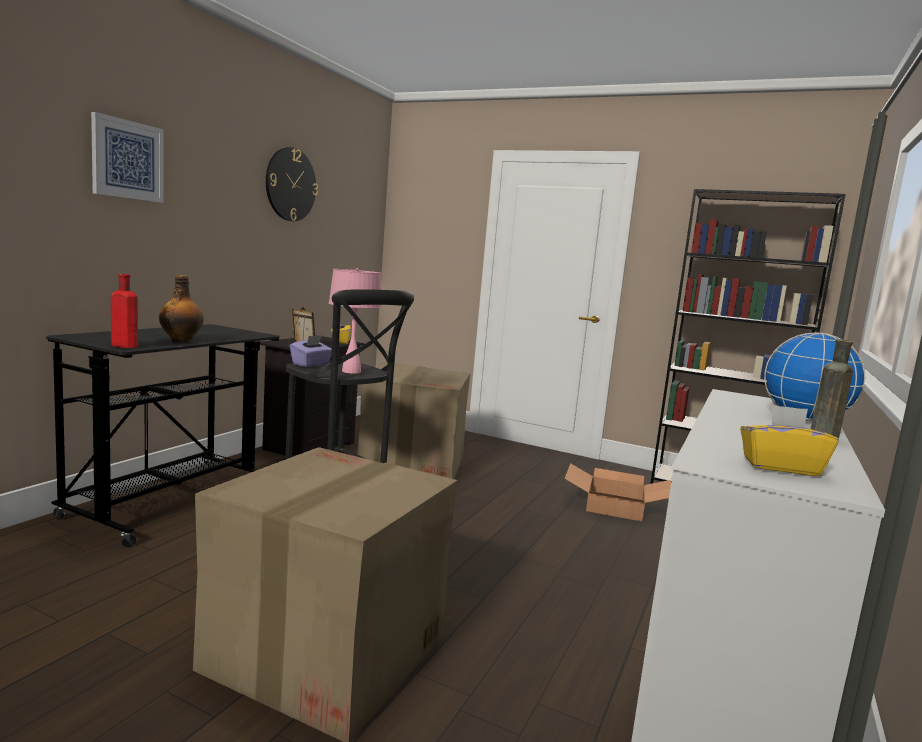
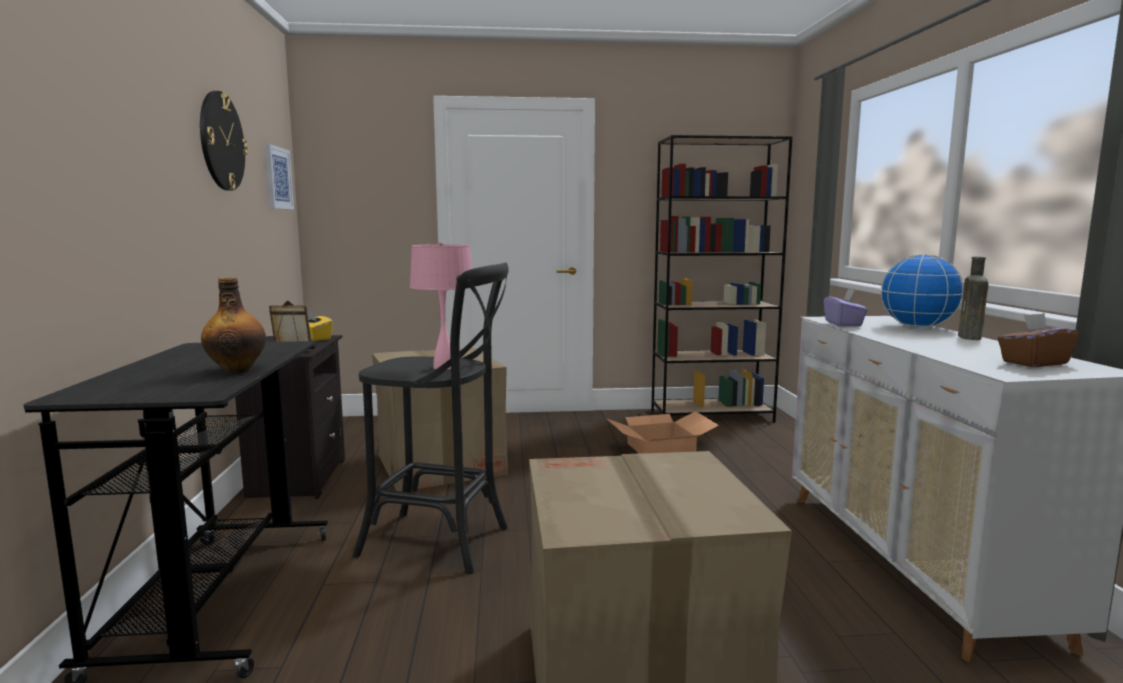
camera: 30 degrees left, 0 degrees up
picture [91,112,164,203] -> picture moved to [265,144,294,210]
red bottle [111,274,138,348] -> none
purple tissue box [290,335,332,367] -> purple tissue box moved to [824,288,868,327]
yellow tissue box [740,404,839,476] -> brown tissue box [998,313,1080,367]

